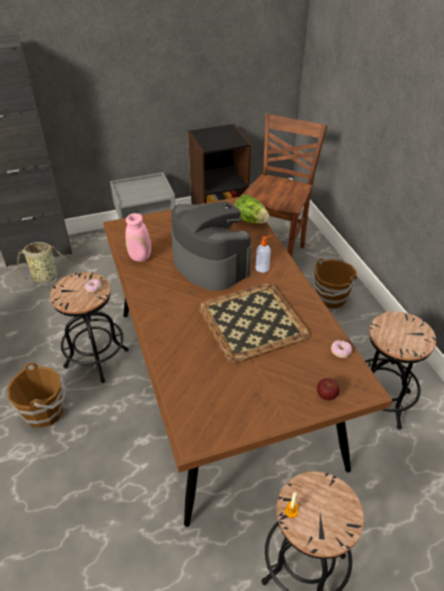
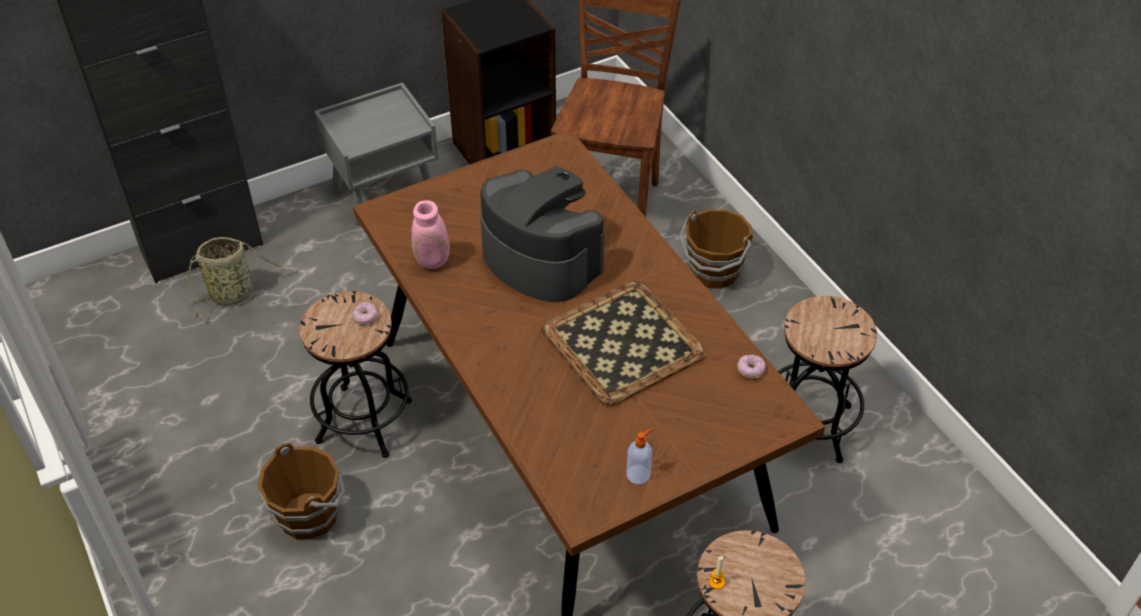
camera: 10 degrees left, 5 degrees up
lettuce [234,194,269,224] -> none
soap dispenser [255,236,272,273] -> soap dispenser moved to [627,429,654,484]
apple [317,378,340,400] -> none

